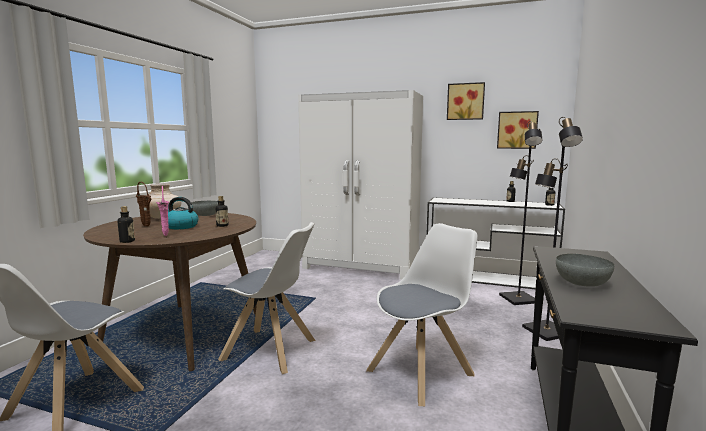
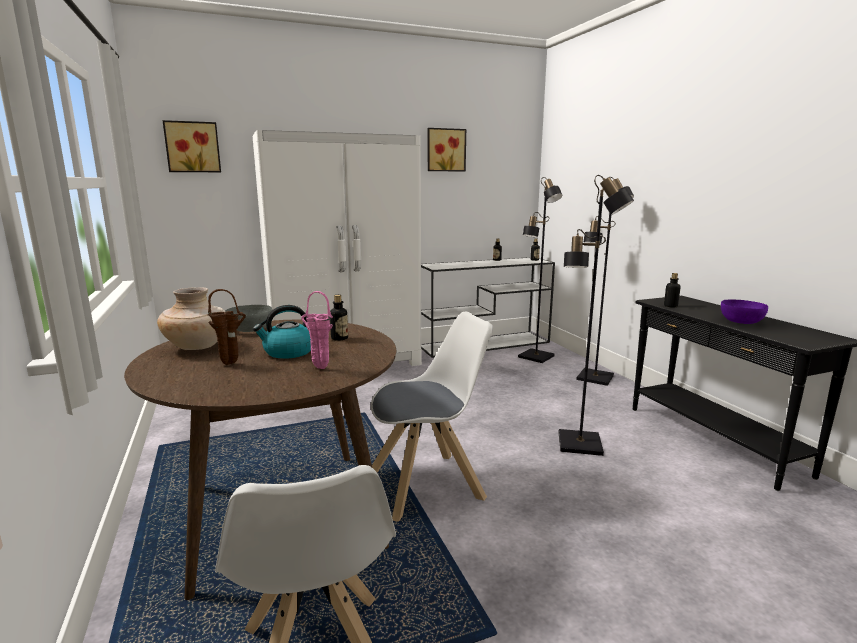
camera: 40 degrees left, 5 degrees up
bottle [117,206,135,243] -> bottle moved to [664,273,680,308]
chair [366,223,478,406] -> black floor lamp [559,175,634,456]
picture [497,111,539,149] -> picture moved to [162,120,221,172]
grey bowl [556,254,614,287] -> purple bowl [721,300,768,324]

